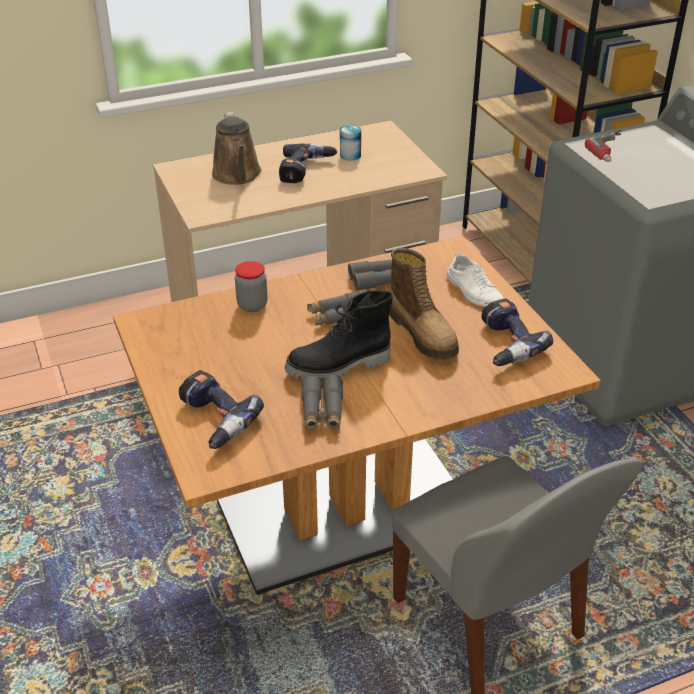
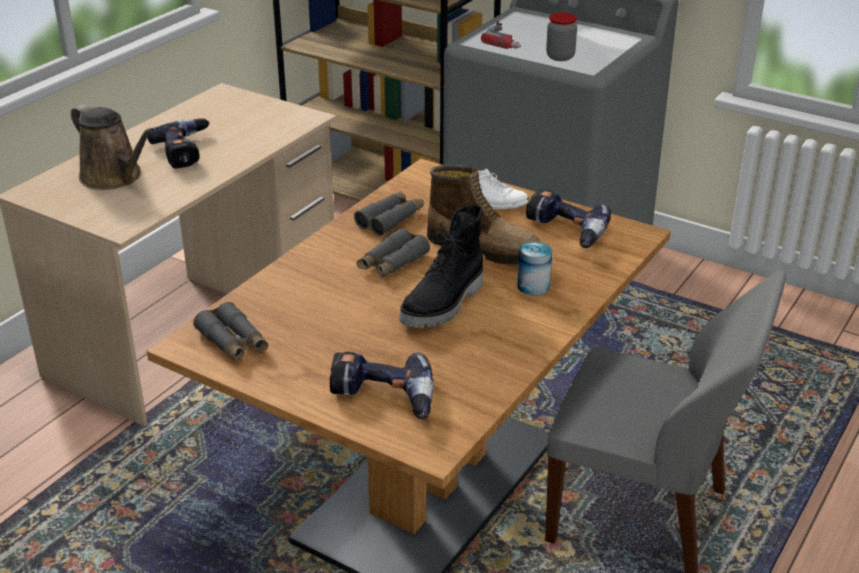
camera: 35 degrees left, 5 degrees down
jar [235,261,267,312] -> jar moved to [546,12,577,61]
grey binoculars [301,375,343,431] -> grey binoculars moved to [193,302,268,362]
can [340,125,361,160] -> can moved to [517,241,552,295]

